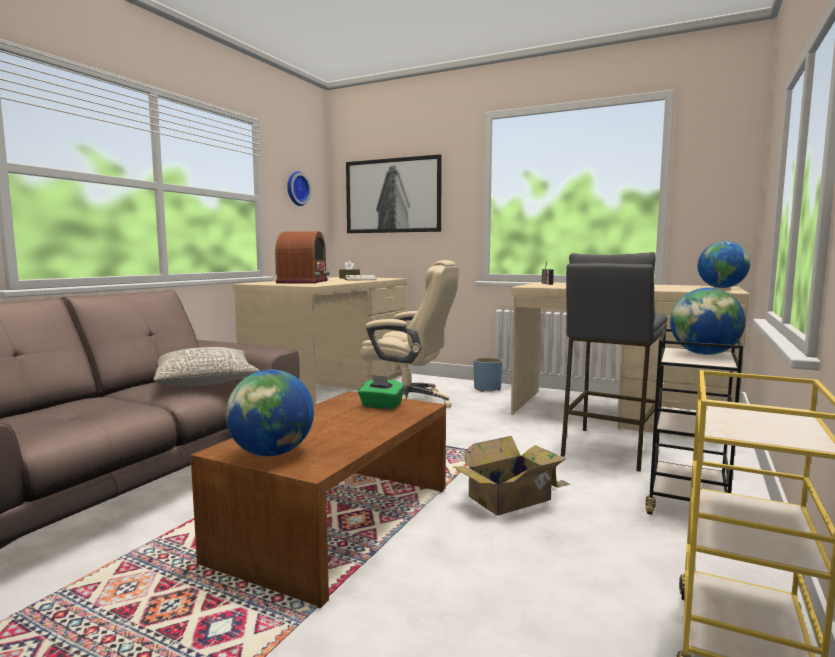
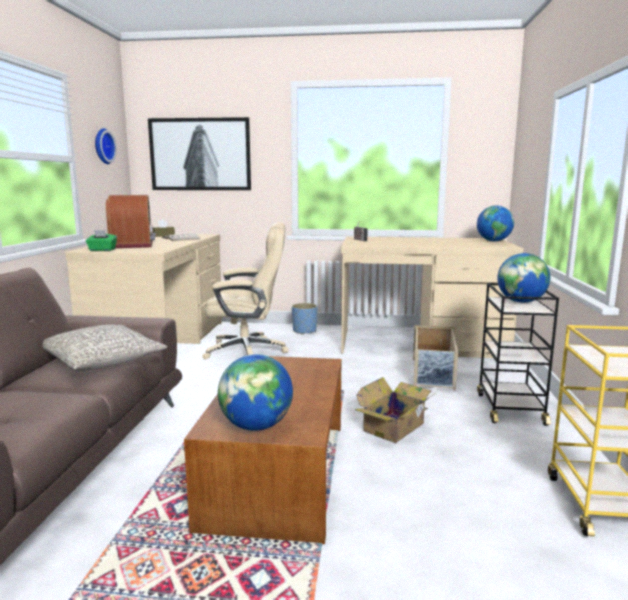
camera: 20 degrees left, 5 degrees up
green tissue box [358,375,405,409] -> green tissue box moved to [86,230,117,251]
grey stool [561,252,667,472] -> beige storage box [413,325,458,391]

